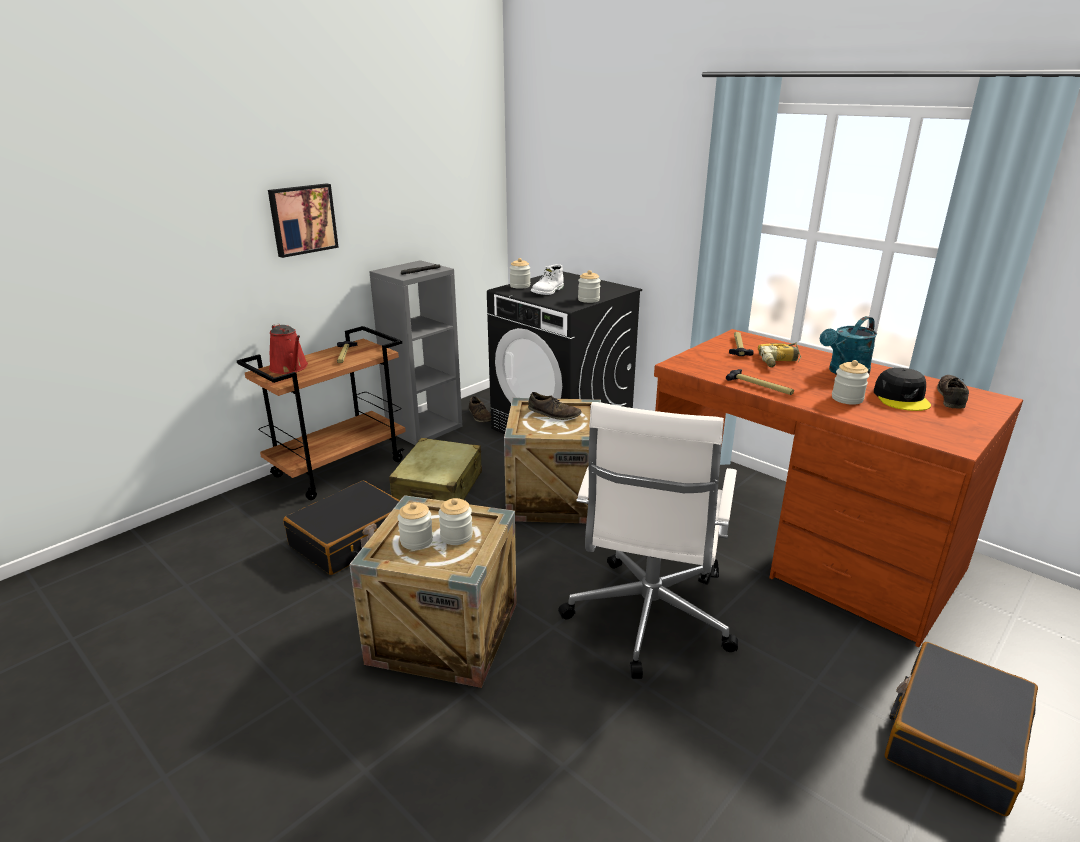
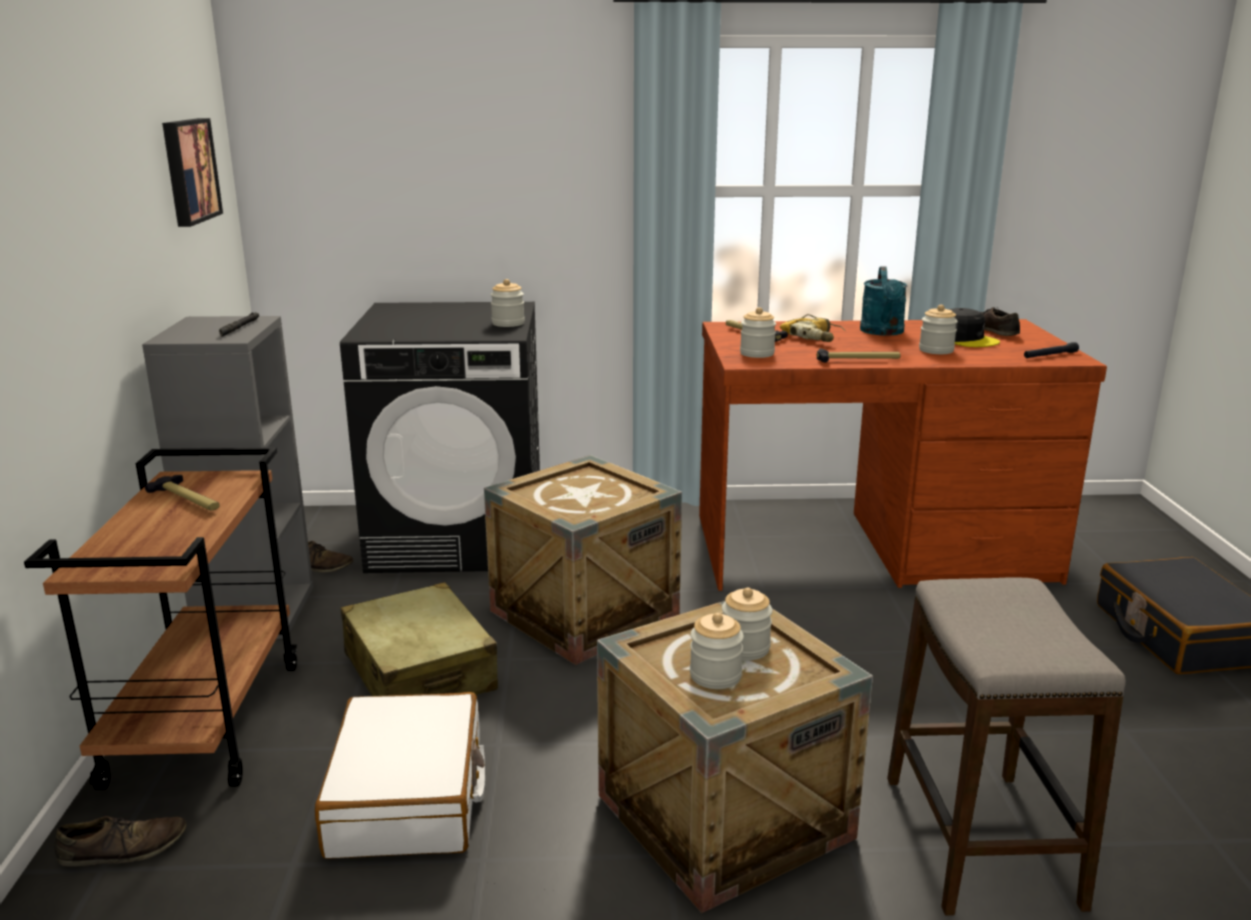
camera: 45 degrees left, 5 degrees down
picture [268,183,339,258] -> picture moved to [162,118,223,227]
red watering can [269,324,308,374] -> none
black suitcase [283,481,400,575] -> white suitcase [315,692,485,859]
jar [510,258,531,289] -> jar moved to [740,307,776,358]
brown shoe [528,392,582,420] -> brown shoe moved to [54,816,187,867]
white boot [531,264,564,295] -> none
white office chair [558,402,738,679] -> none
none -> stool [887,577,1126,915]
none -> black flashlight [1024,342,1079,358]

